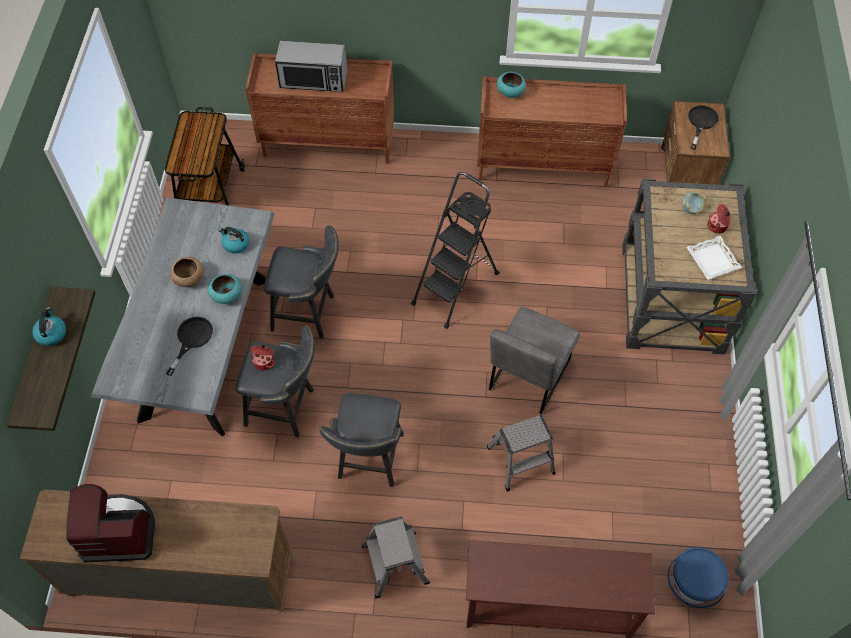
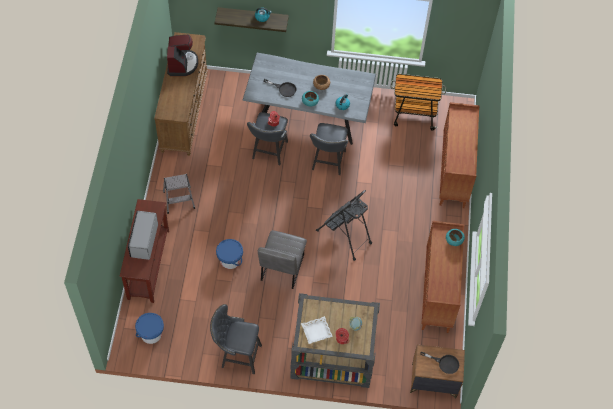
camera: 90 degrees right, 0 degrees up
microwave [275,41,347,92] -> microwave moved to [128,211,158,260]
grey stool [319,393,404,487] -> grey stool moved to [210,304,262,374]
grey step ladder [487,414,556,492] -> blue bucket [216,239,243,269]
grey chair [489,307,580,414] -> grey chair turned 105 degrees counterclockwise [258,230,307,289]

